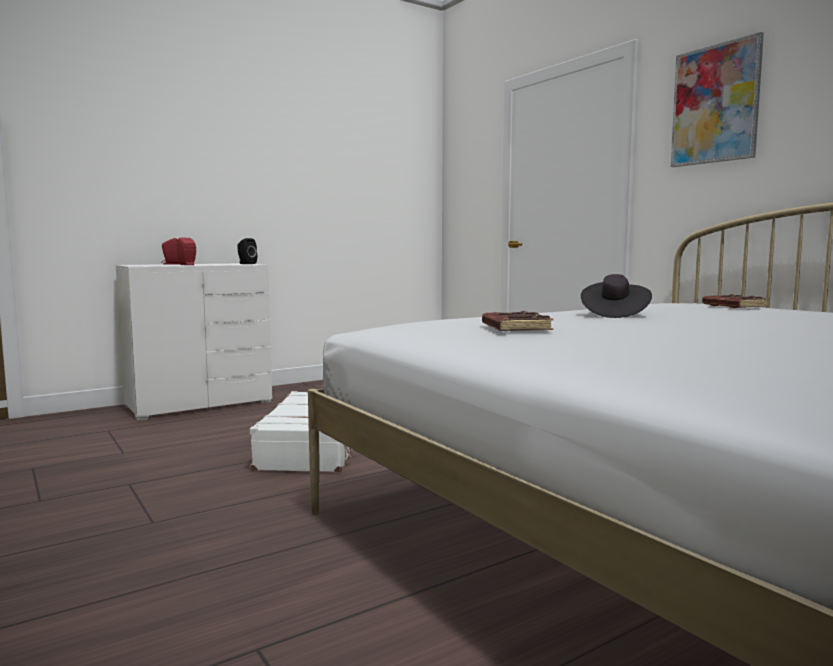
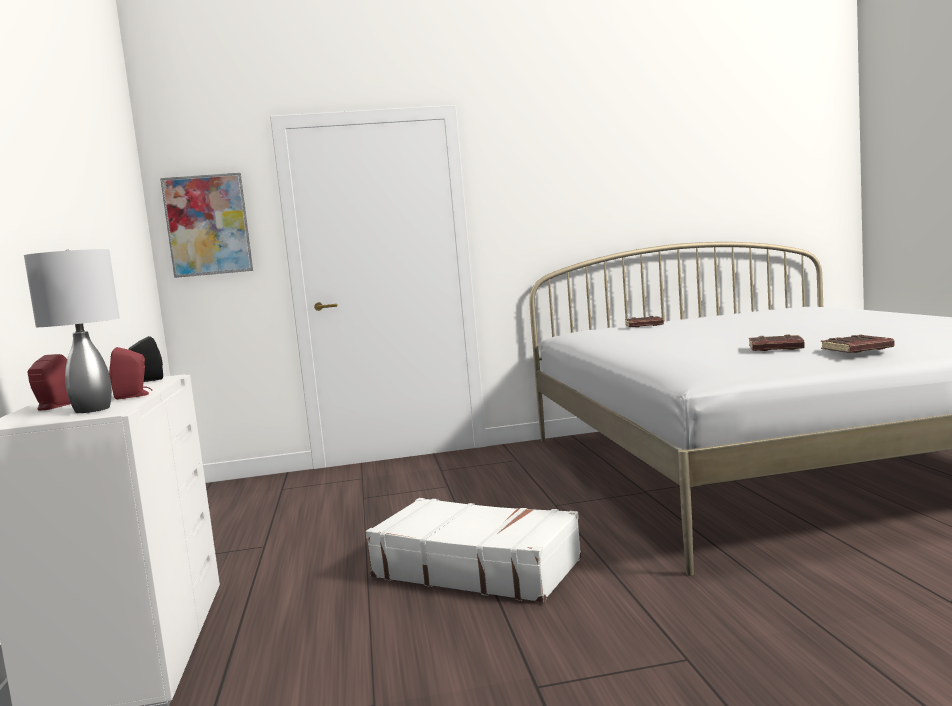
camera: 65 degrees left, 0 degrees up
black hat [581,274,652,318] -> none
picture [671,32,764,167] -> picture moved to [160,173,253,278]
none -> grey table lamp [24,249,120,413]
none -> brown book [821,334,895,353]

